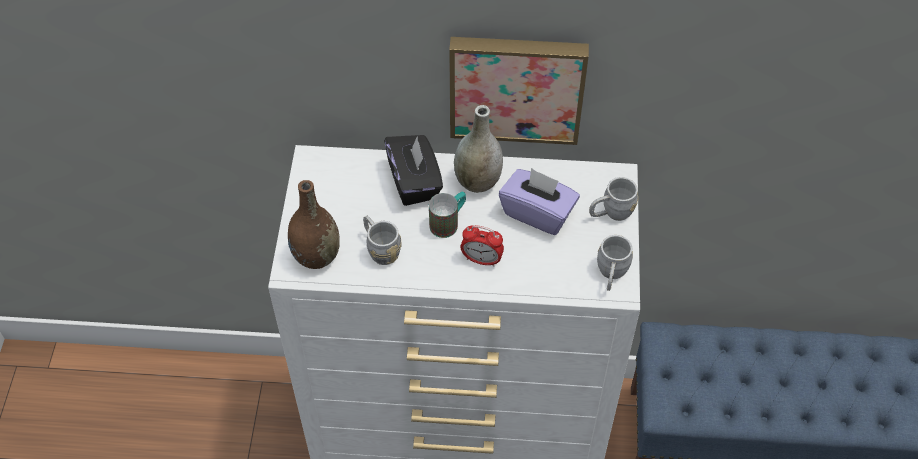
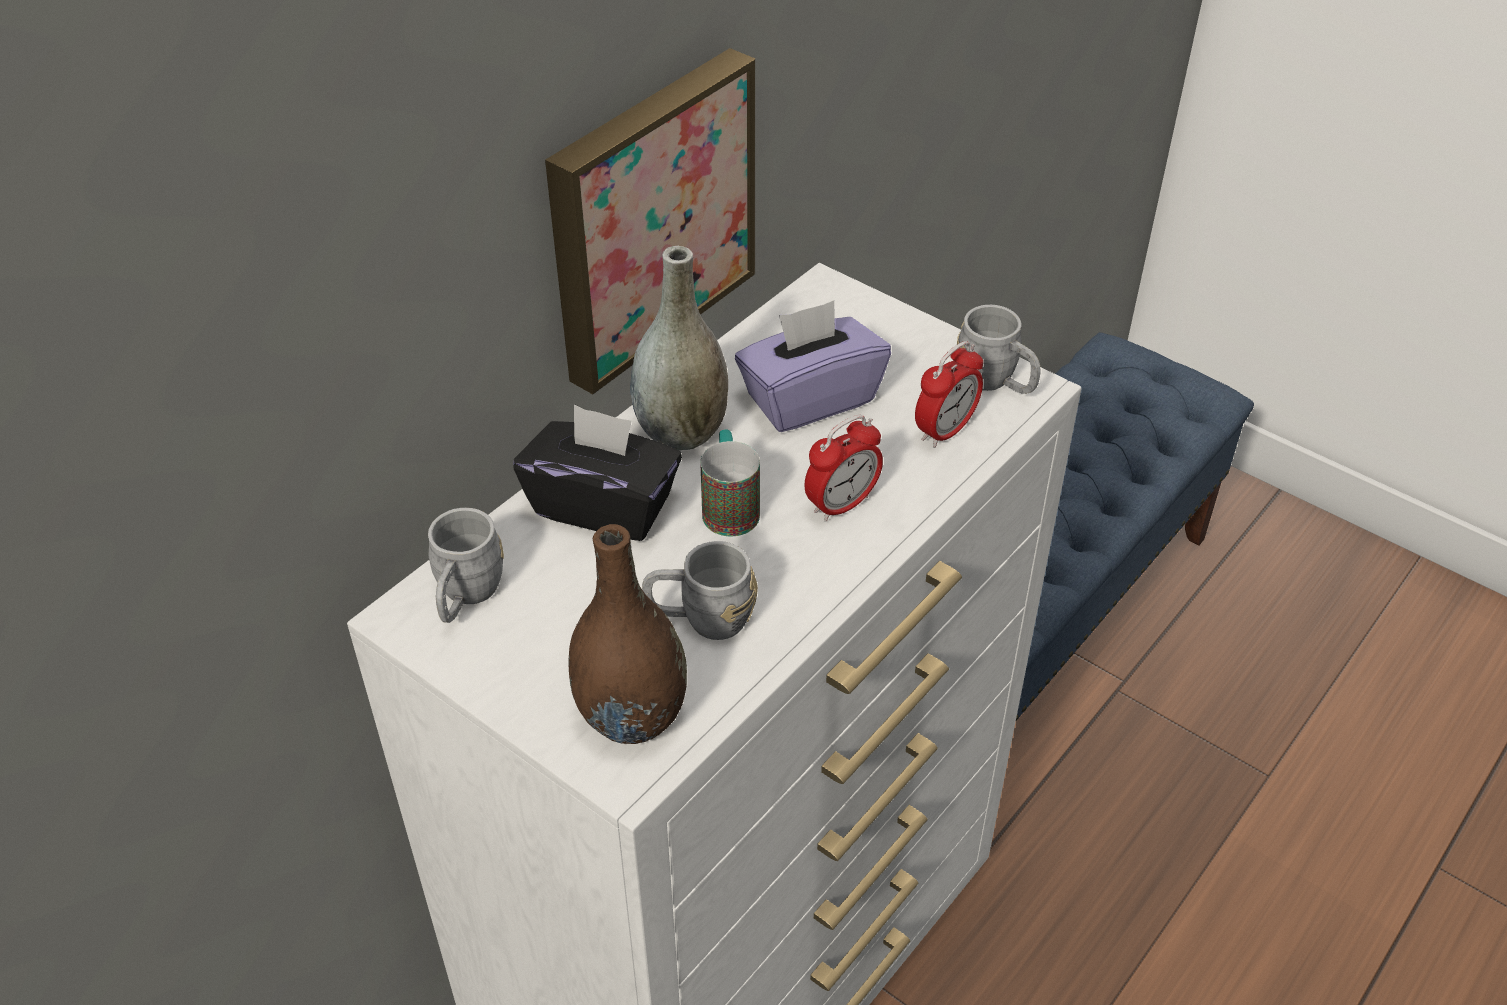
camera: 55 degrees left, 10 degrees down
grey mug [589,177,638,221] -> grey mug moved to [428,508,504,623]
none -> alarm clock [915,341,983,448]

